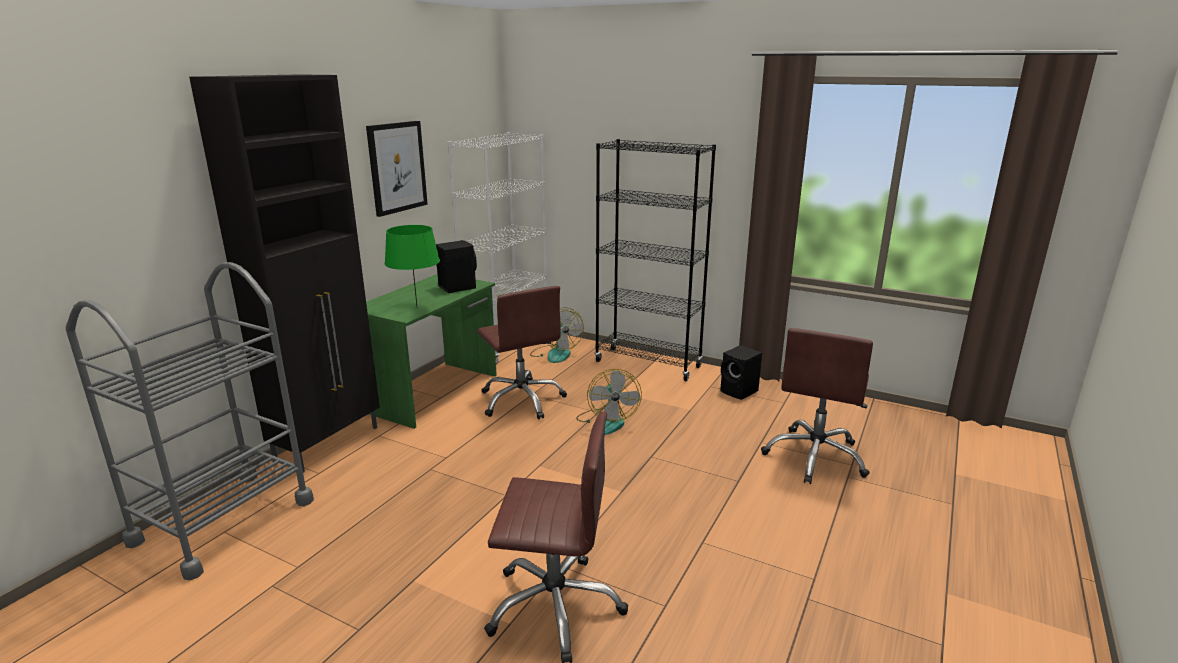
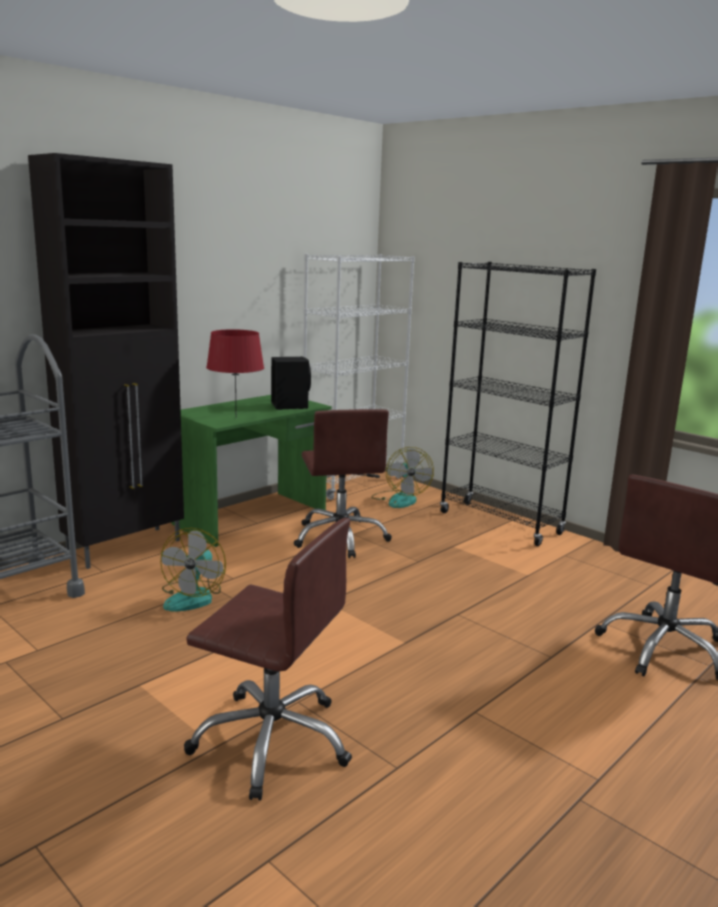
camera: 15 degrees right, 5 degrees down
picture [366,121,428,217] -> none
green table lamp [385,225,440,306] -> red table lamp [206,329,264,404]
fan [576,369,642,435] -> fan moved to [160,528,226,611]
black speaker [720,345,762,400] -> none

